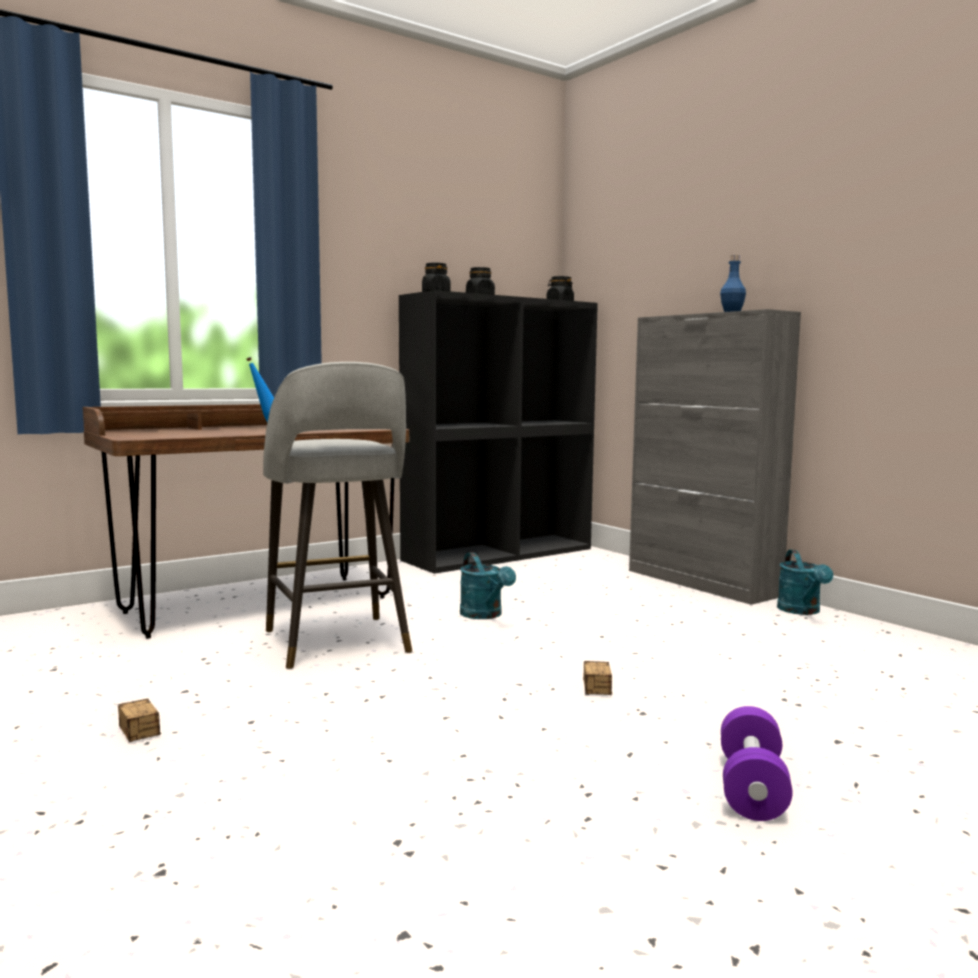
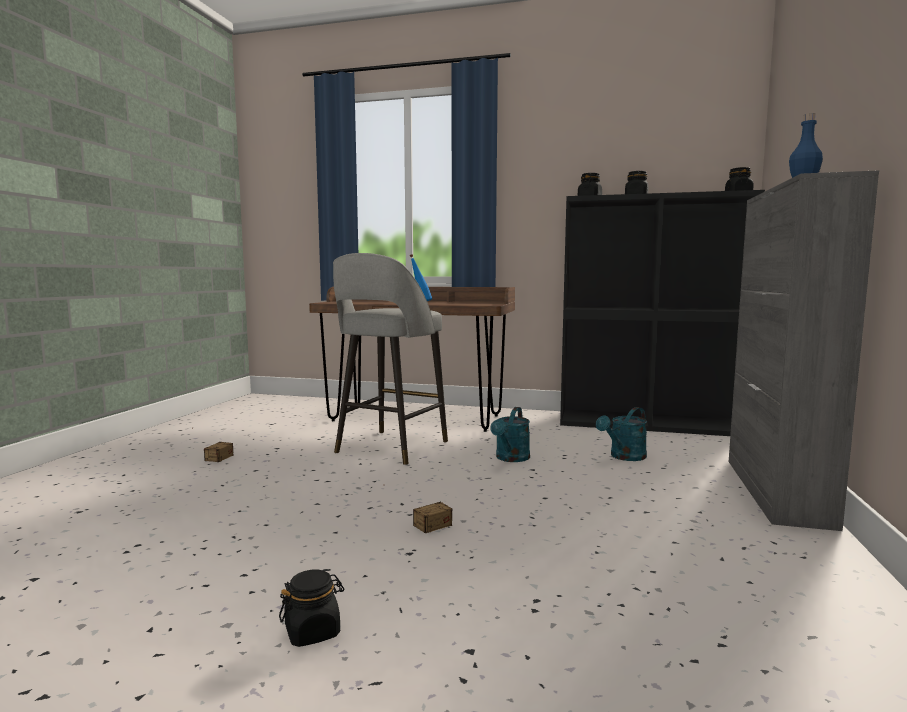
camera: 50 degrees right, 0 degrees up
purple dumbbell [721,706,793,821] -> black jar [279,570,344,647]
turquoise watering can [777,550,833,615] -> turquoise watering can moved to [596,407,647,461]

